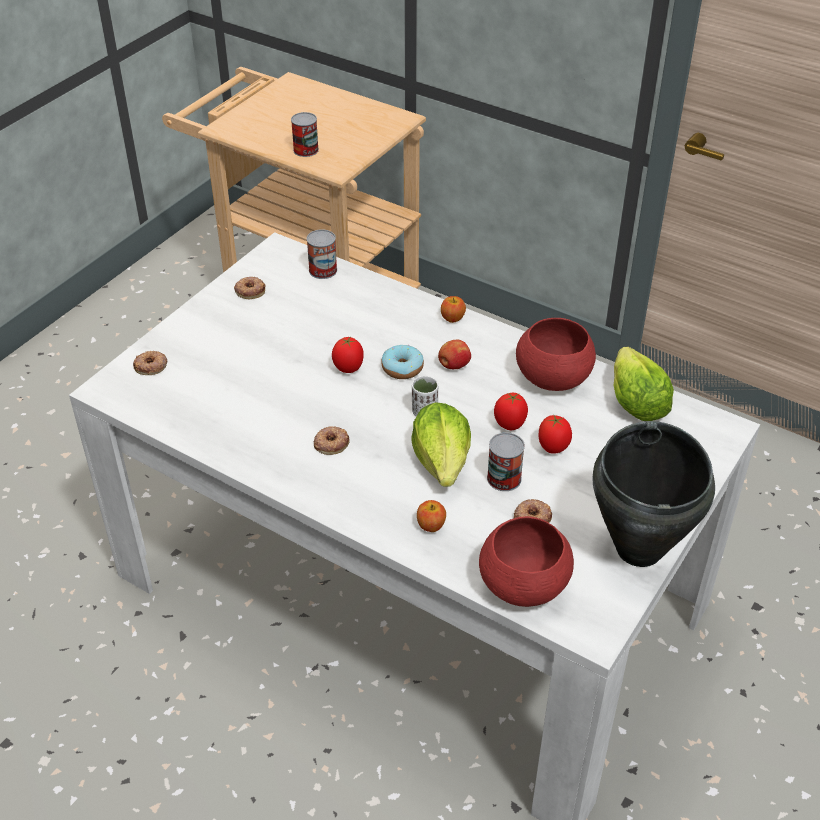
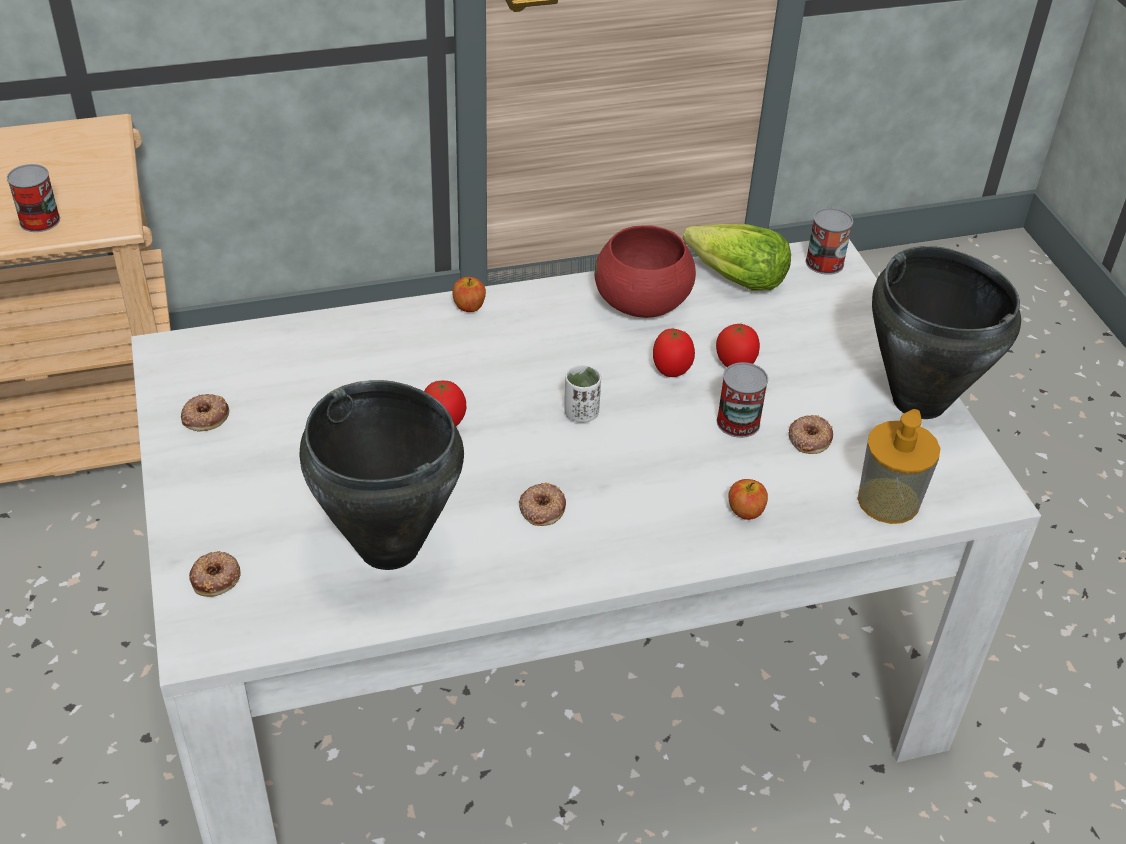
camera: 50 degrees left, 0 degrees up
can [306,229,337,279] -> can moved to [806,208,853,275]
donut [381,345,424,379] -> none
lettuce [412,402,471,487] -> none
apple [438,340,471,369] -> none
red bowl [479,516,574,607] -> soap dispenser [857,409,941,524]
none -> black cooking pot [299,380,464,570]

